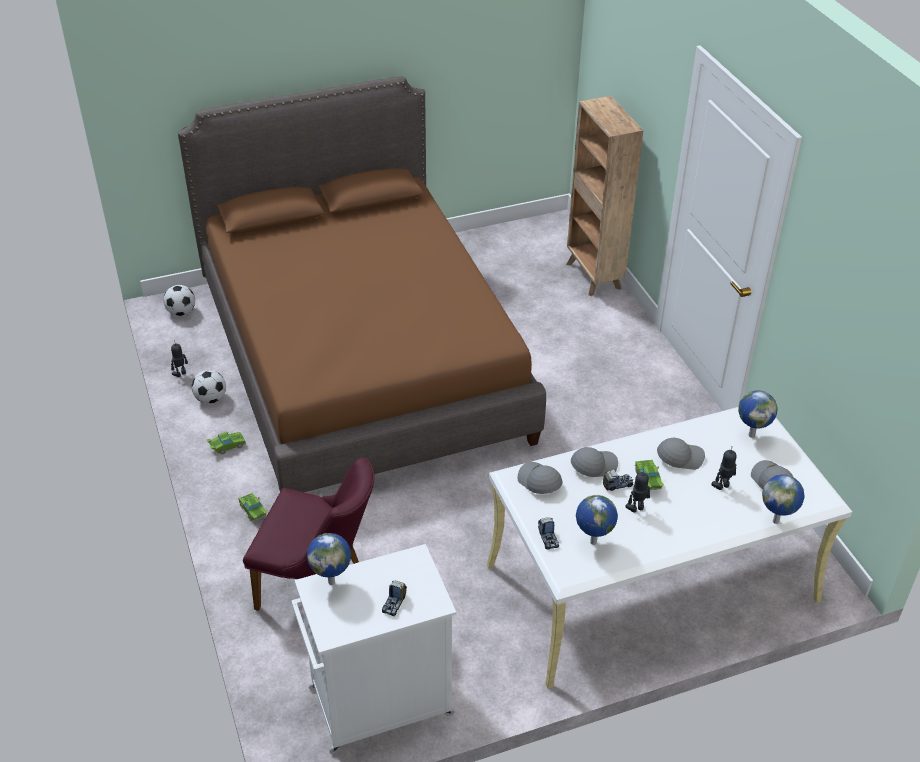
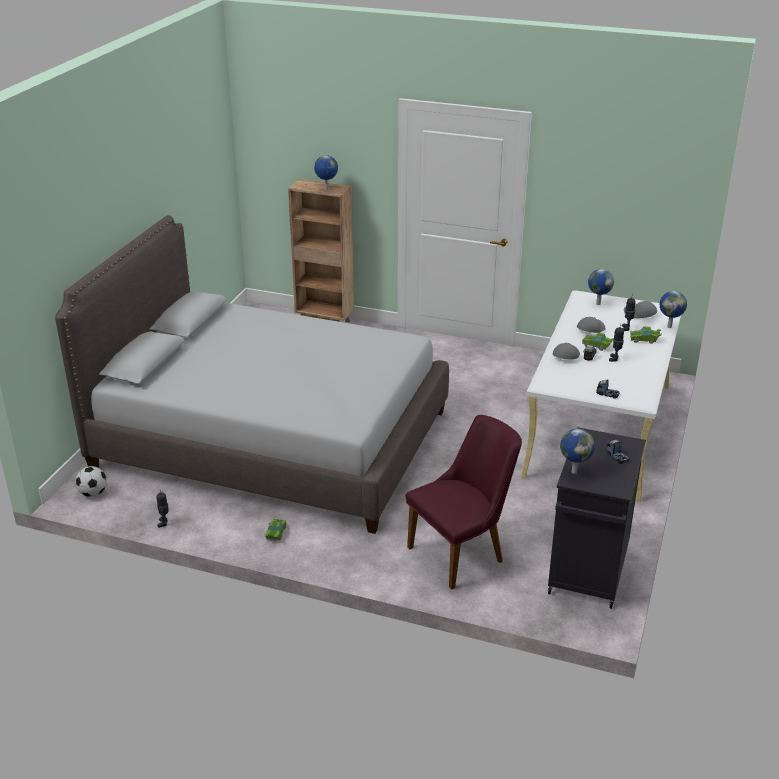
camera: 50 degrees left, 10 degrees down
brown bed [178,76,546,492] -> grey bed [55,215,449,534]
football [192,370,226,404] -> none
green toy car [238,492,268,522] -> green toy car moved to [630,327,662,344]
white cabinet [292,544,457,754] -> black cabinet [548,427,646,609]
grey cap [517,462,562,494] -> none
globe [576,495,618,545] -> globe moved to [314,155,338,190]

